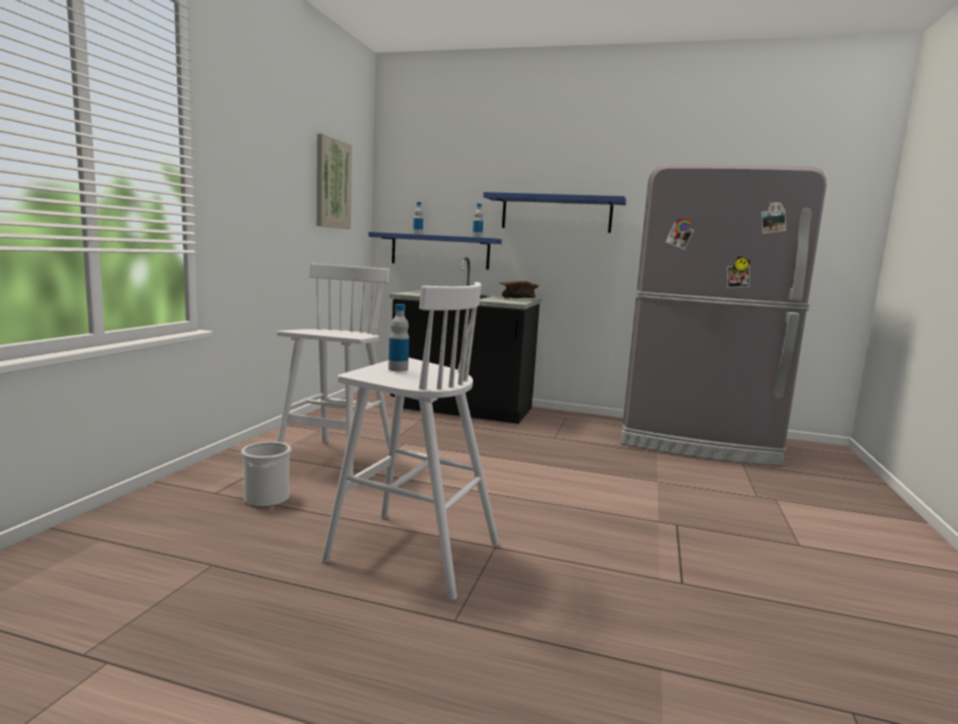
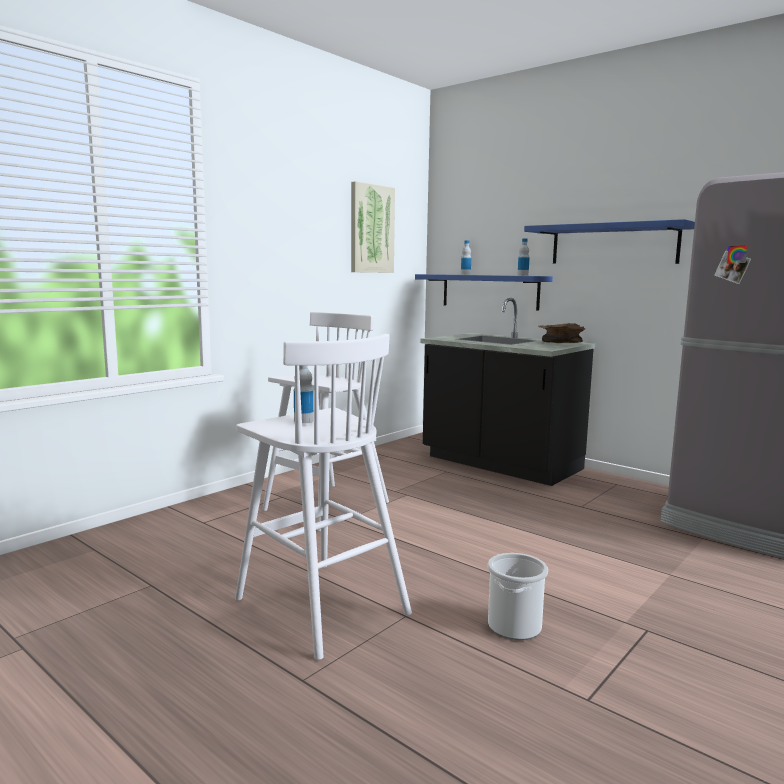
camera: 25 degrees right, 0 degrees up
bucket [241,442,291,508] -> bucket moved to [488,553,548,640]

